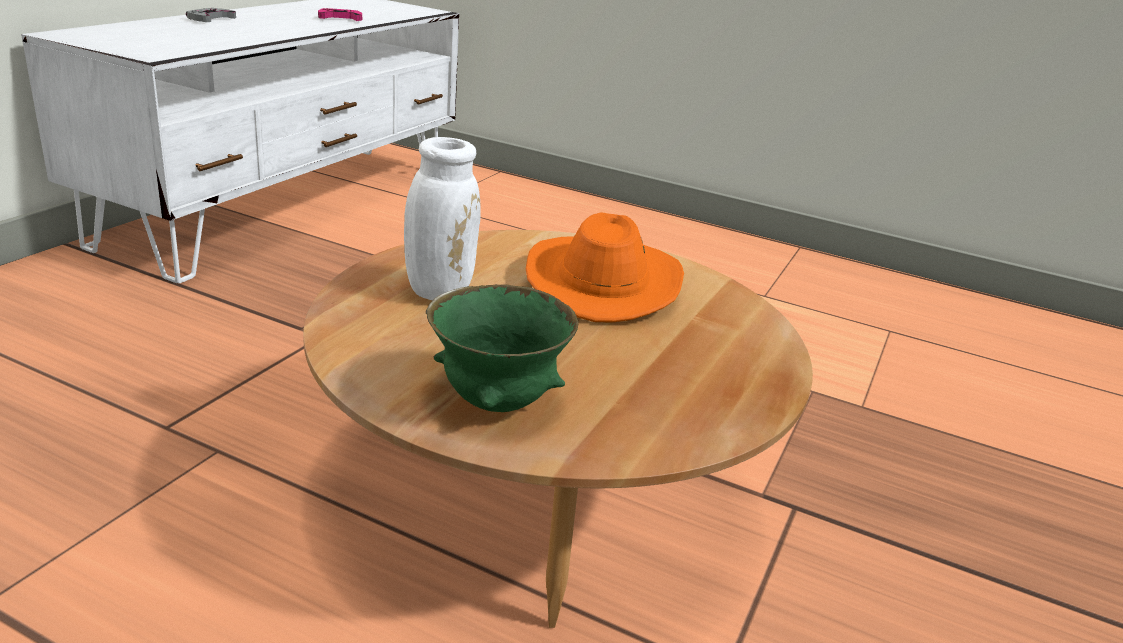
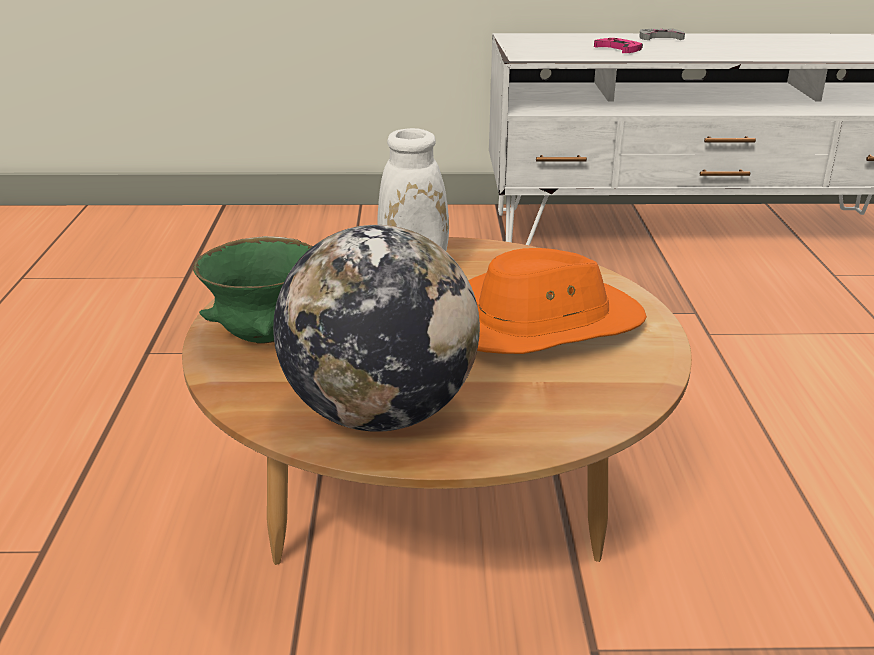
camera: 65 degrees right, 0 degrees up
pink game controller [318,8,362,21] -> pink game controller moved to [594,38,643,53]
none -> globe [273,225,480,432]

